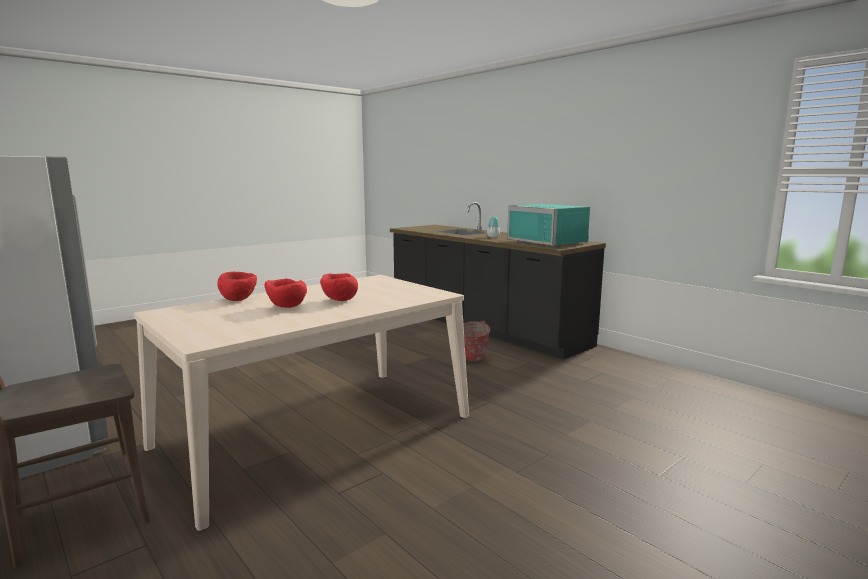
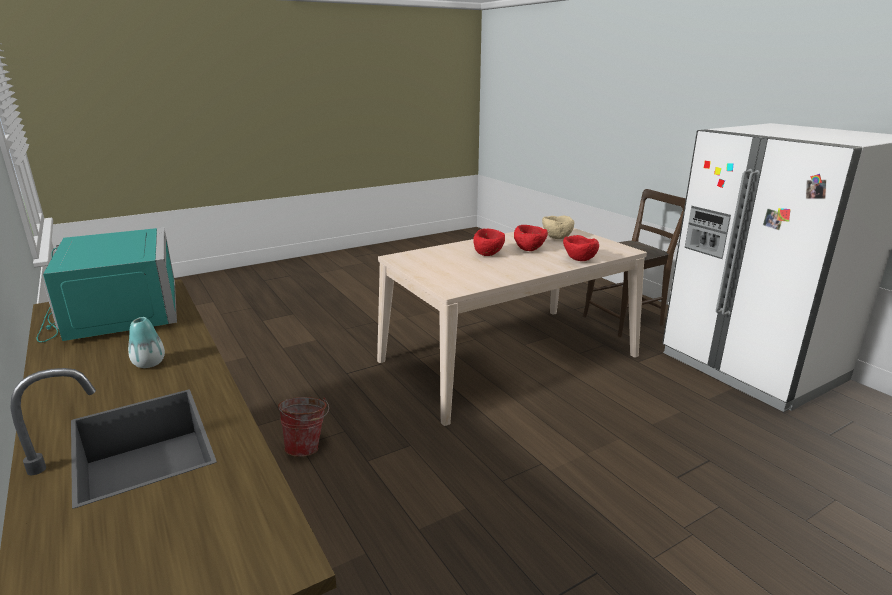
camera: 170 degrees left, 10 degrees up
none -> beige bowl [542,216,574,239]

